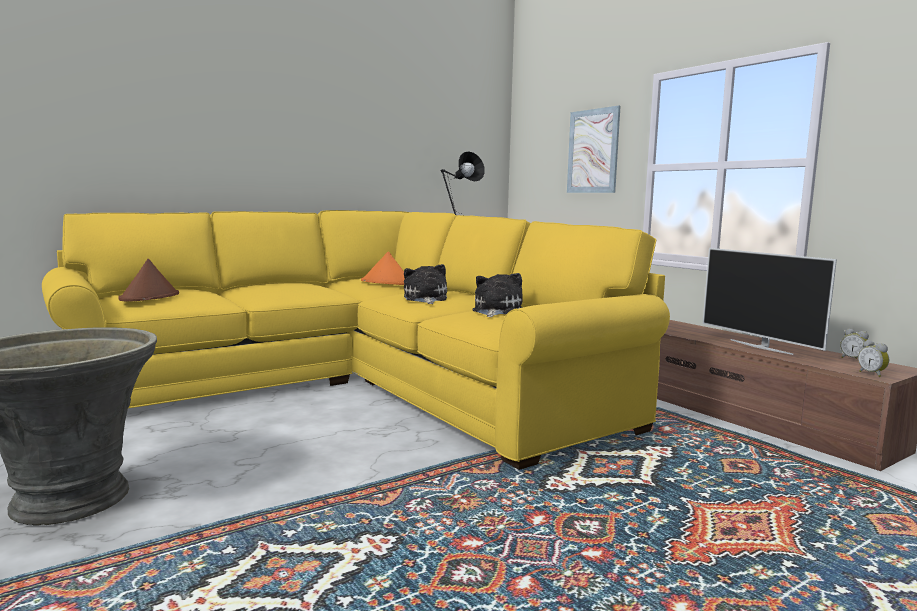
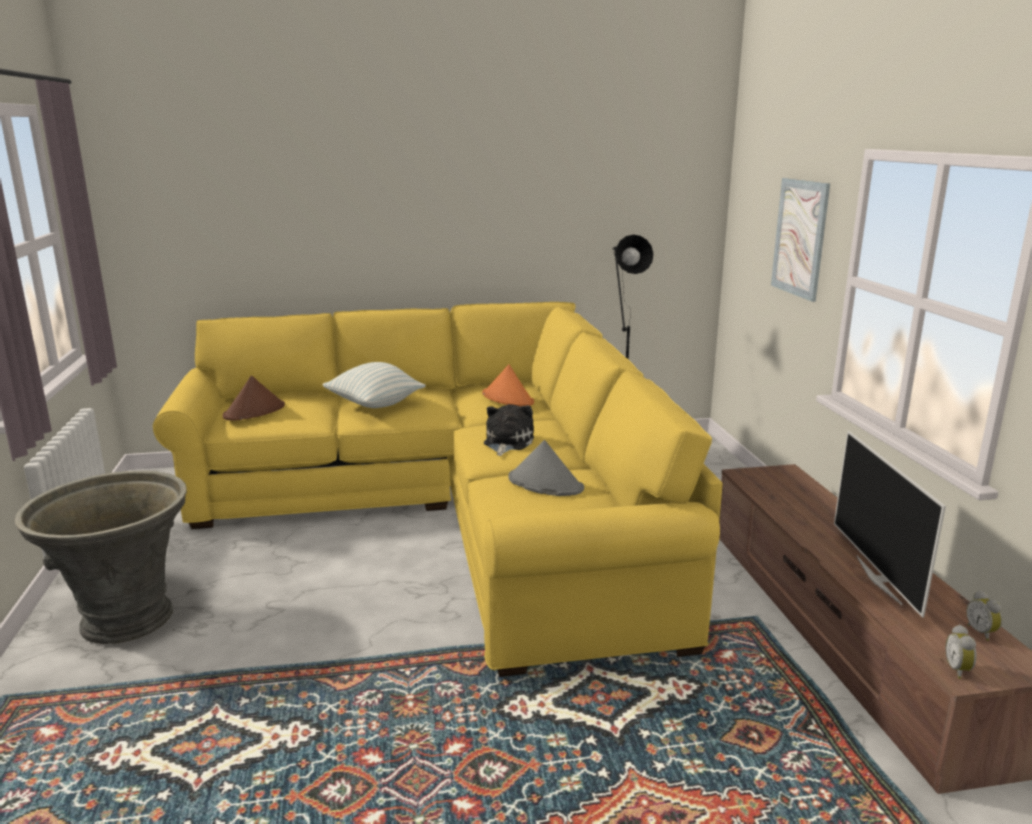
camera: 25 degrees right, 10 degrees up
plush toy [473,273,523,317] -> grey hat [509,440,584,496]
none -> pillow [322,362,426,408]

